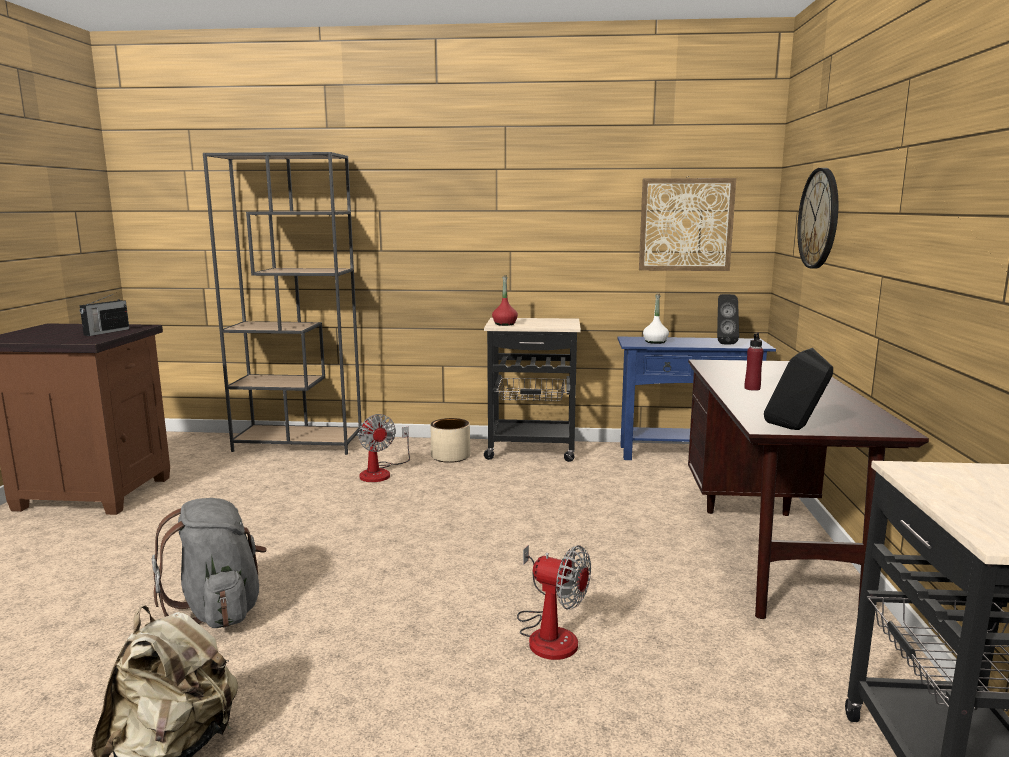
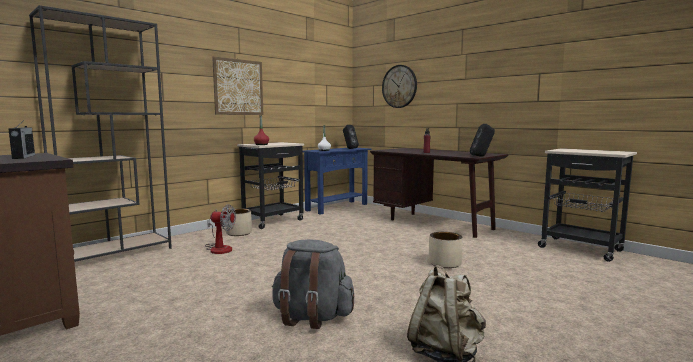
camera: 50 degrees left, 5 degrees down
fan [517,545,591,660] -> beige planter [429,232,463,268]
picture [639,178,736,271] -> picture moved to [212,56,263,115]

